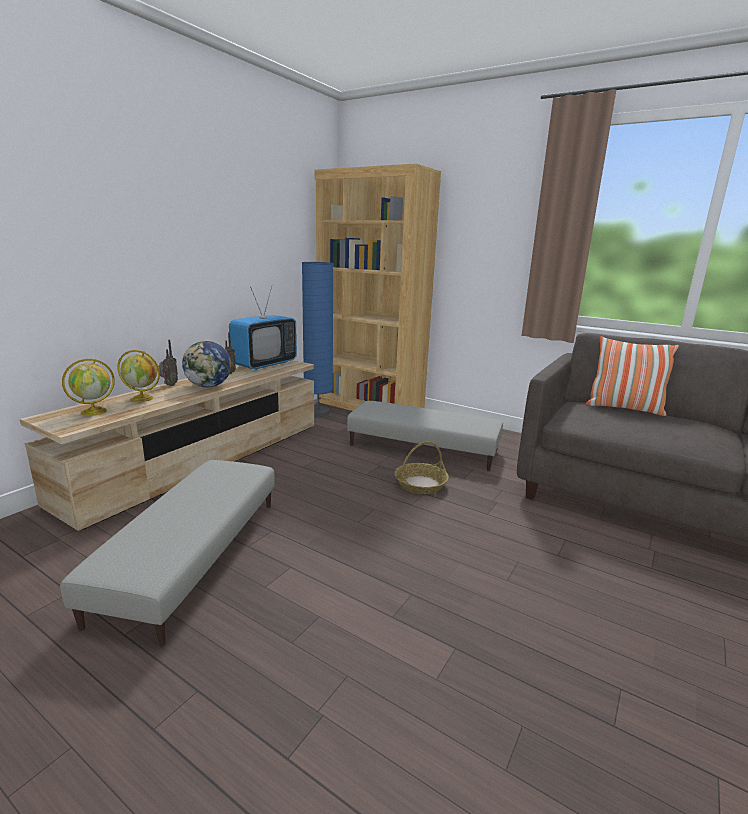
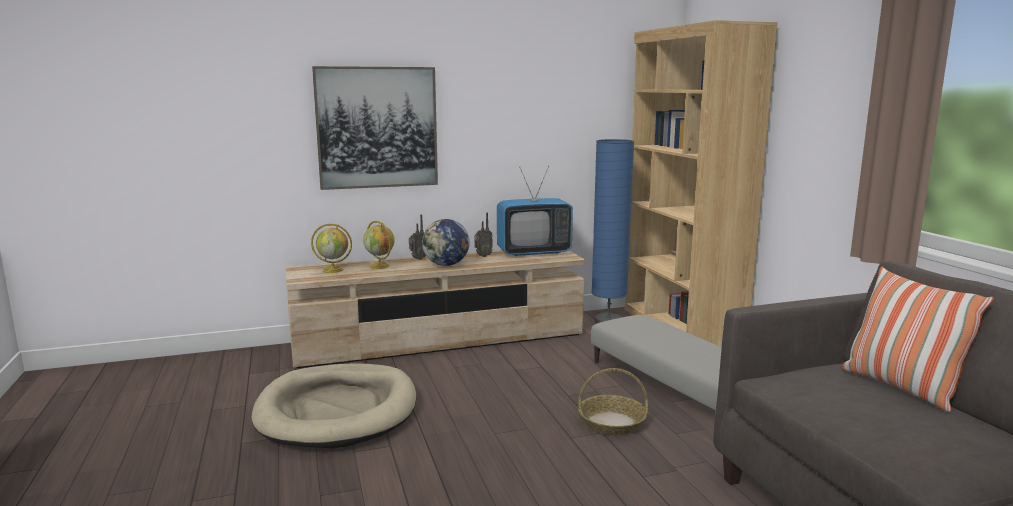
camera: 40 degrees right, 5 degrees down
grey ottoman [60,460,275,647] -> beige dog bed [251,364,416,448]
none -> picture [312,66,438,190]

